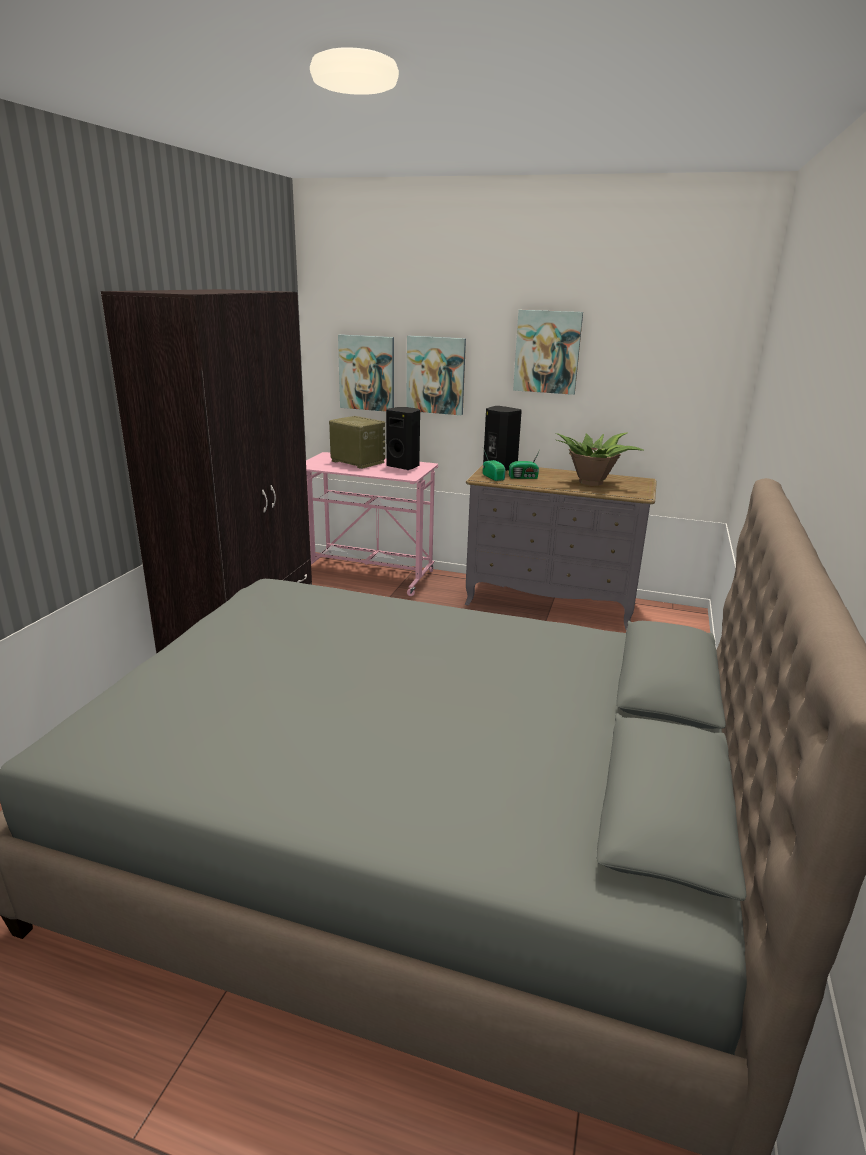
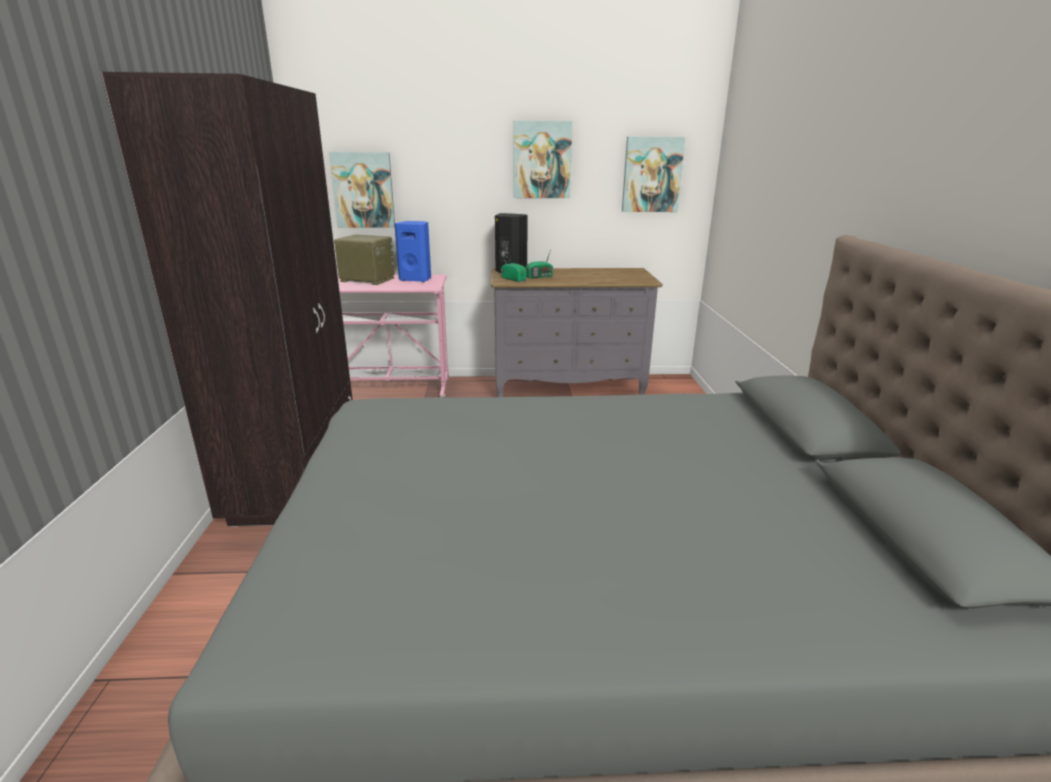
camera: 20 degrees left, 0 degrees up
black speaker [386,407,420,470] -> blue speaker [394,221,431,282]
picture [406,336,466,415] -> picture moved to [622,136,686,212]
potted plant [556,432,644,486] -> none

